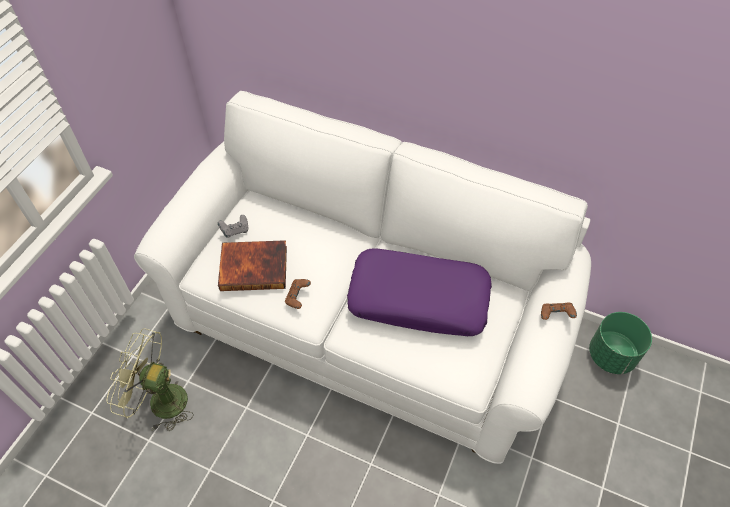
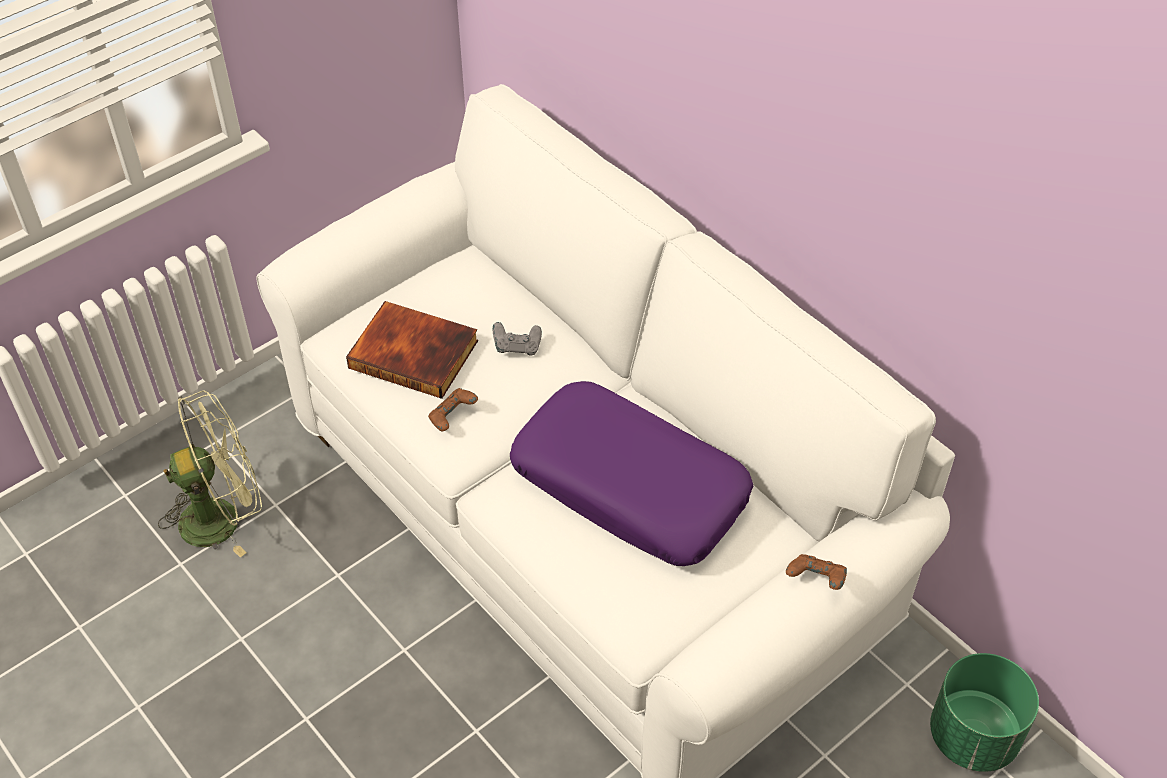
camera: 25 degrees right, 5 degrees down
green fan [106,328,194,431] -> green fan turned 120 degrees clockwise [158,390,262,557]
grey game controller [218,215,249,238] -> grey game controller moved to [493,322,542,355]

